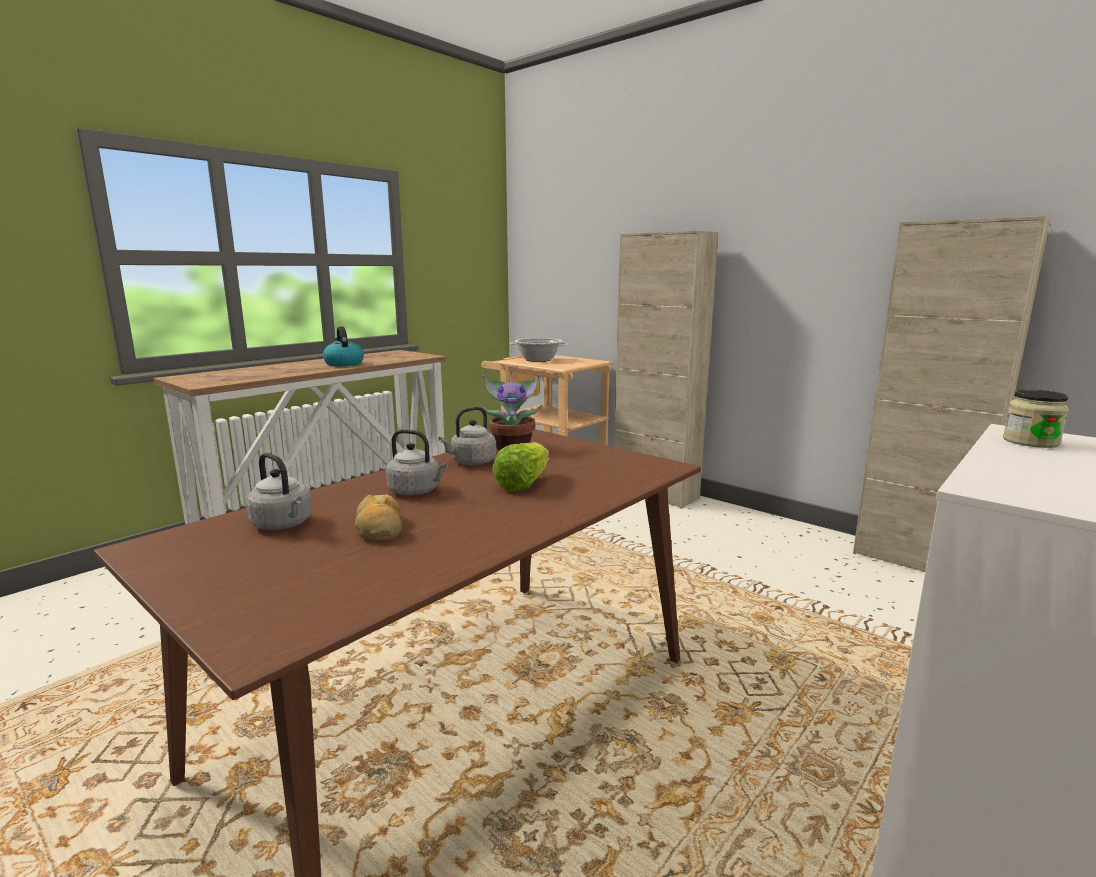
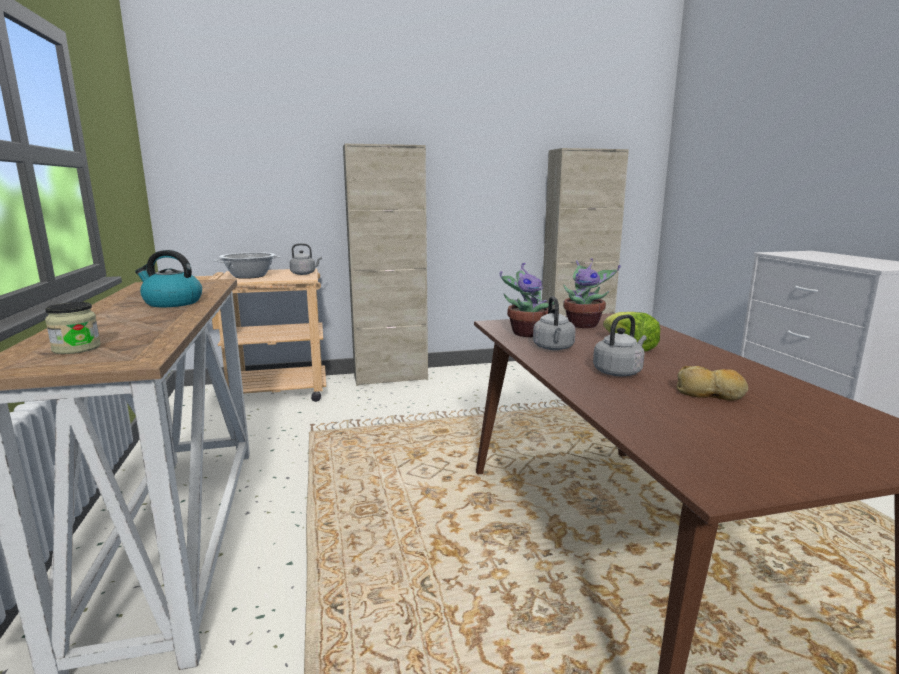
camera: 55 degrees left, 0 degrees up
grey kettle [246,453,312,530] -> grey kettle moved to [290,243,322,275]
jar [1003,390,1069,448] -> jar moved to [45,302,101,354]
none -> potted plant [563,258,620,328]

